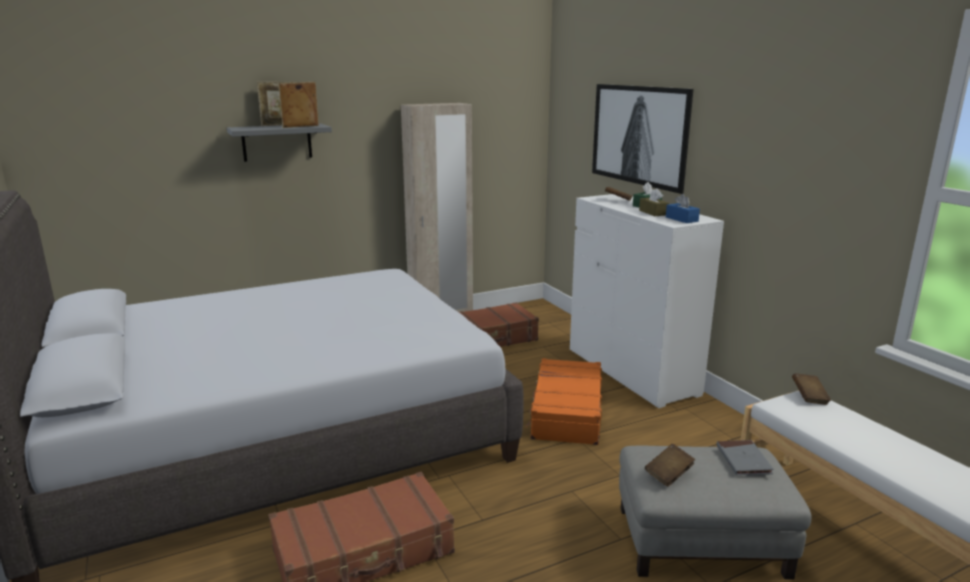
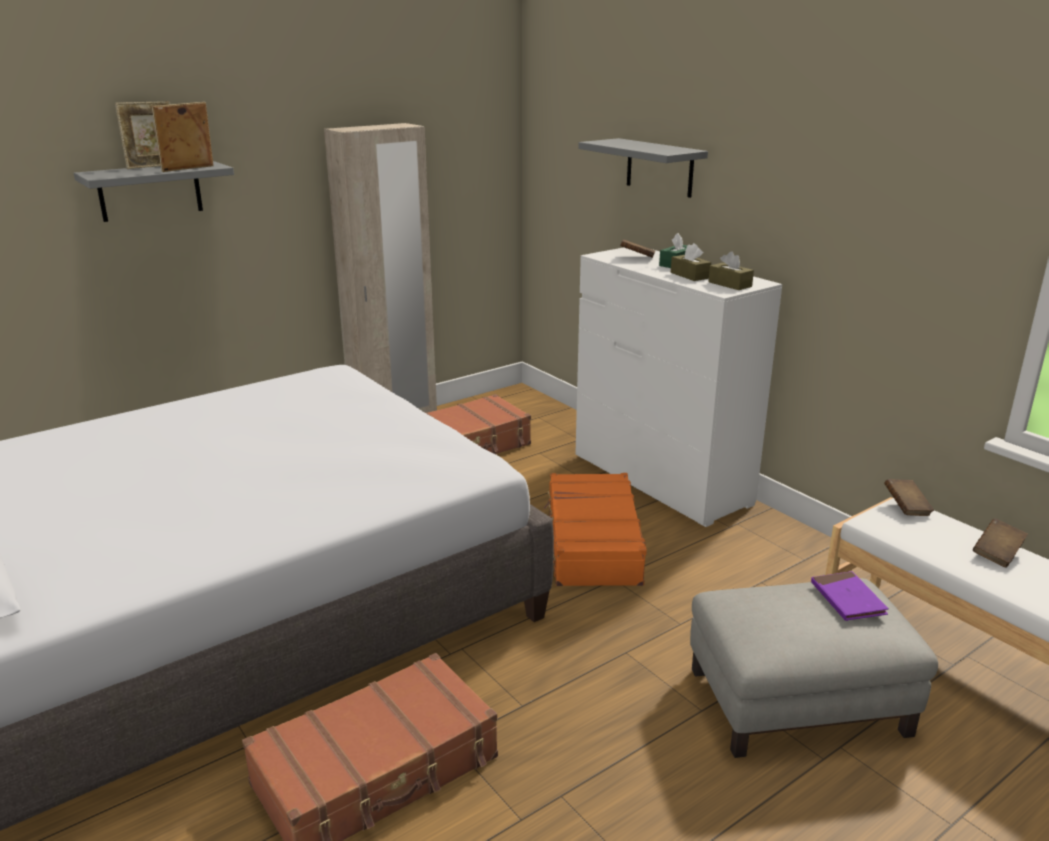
camera: 10 degrees left, 5 degrees up
picture [592,84,694,194] -> grey shelf [578,138,708,198]
brown book [645,444,695,487] -> brown book moved to [973,519,1028,568]
blue tissue box [666,194,700,223] -> brown tissue box [708,251,754,290]
grey book [717,440,774,475] -> purple book [811,571,889,621]

